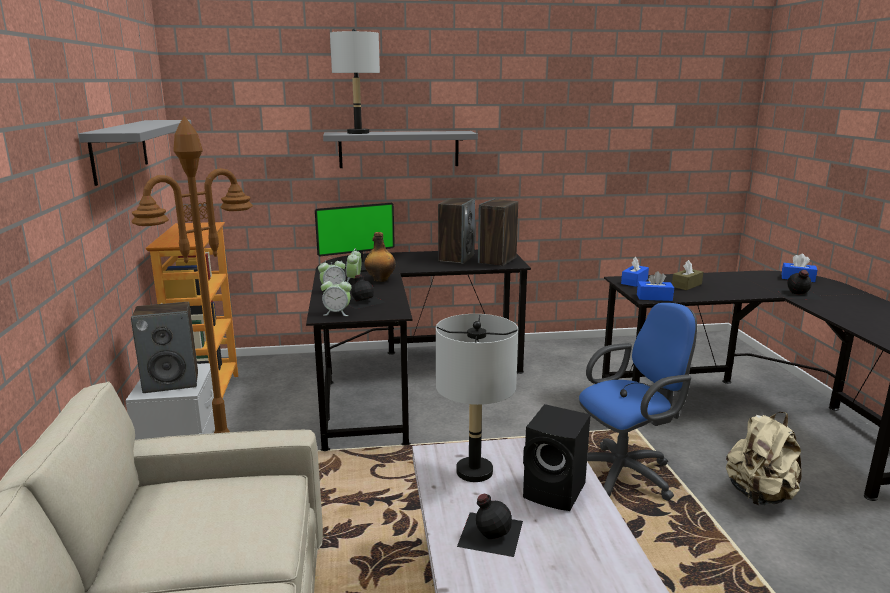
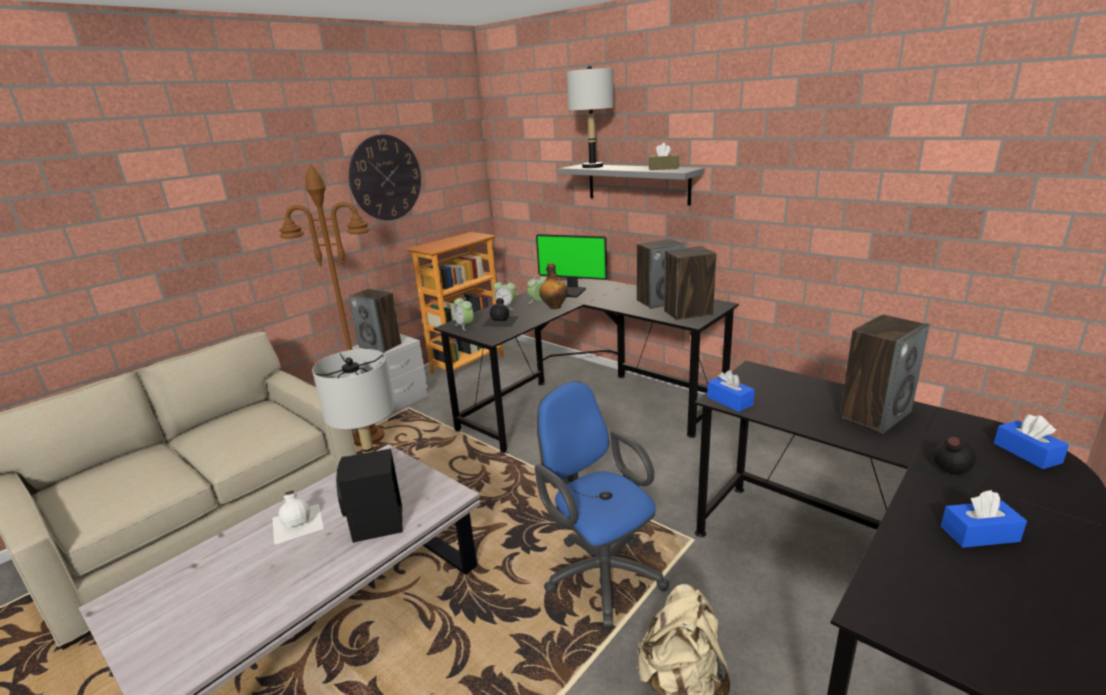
camera: 50 degrees right, 5 degrees up
grey shelf [78,120,192,186] -> wall clock [349,135,421,220]
black bottle [457,494,523,557] -> white bottle [272,491,324,545]
blue office chair [579,303,697,501] -> blue office chair turned 150 degrees counterclockwise [535,381,669,627]
blue tissue box [621,257,649,287] -> blue tissue box moved to [941,490,1027,548]
brown tissue box [672,260,703,290] -> brown tissue box moved to [648,143,679,170]
none -> speaker [839,314,930,434]

